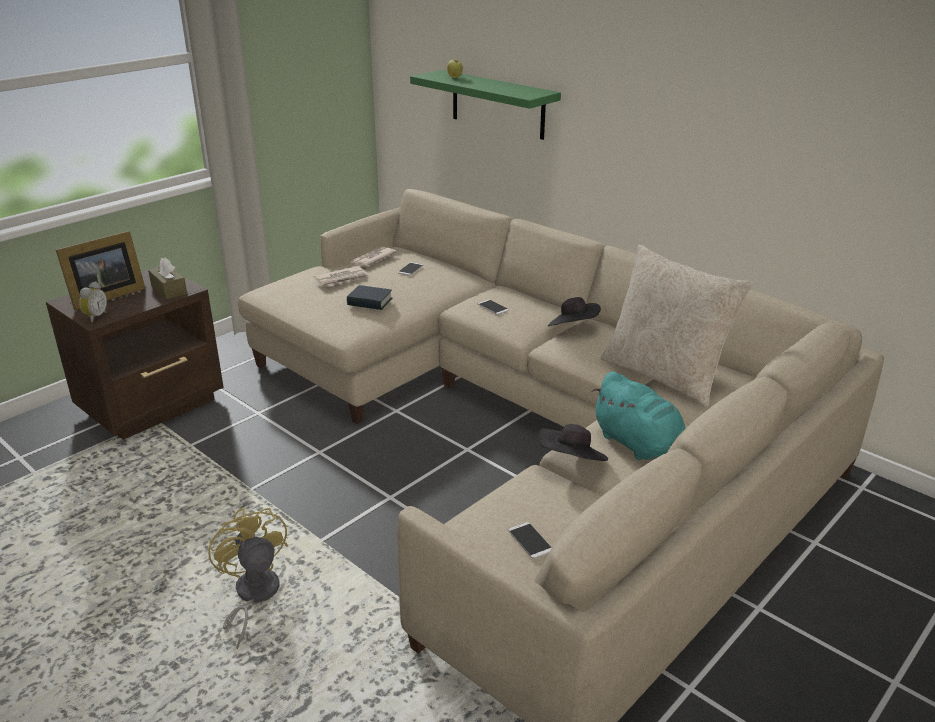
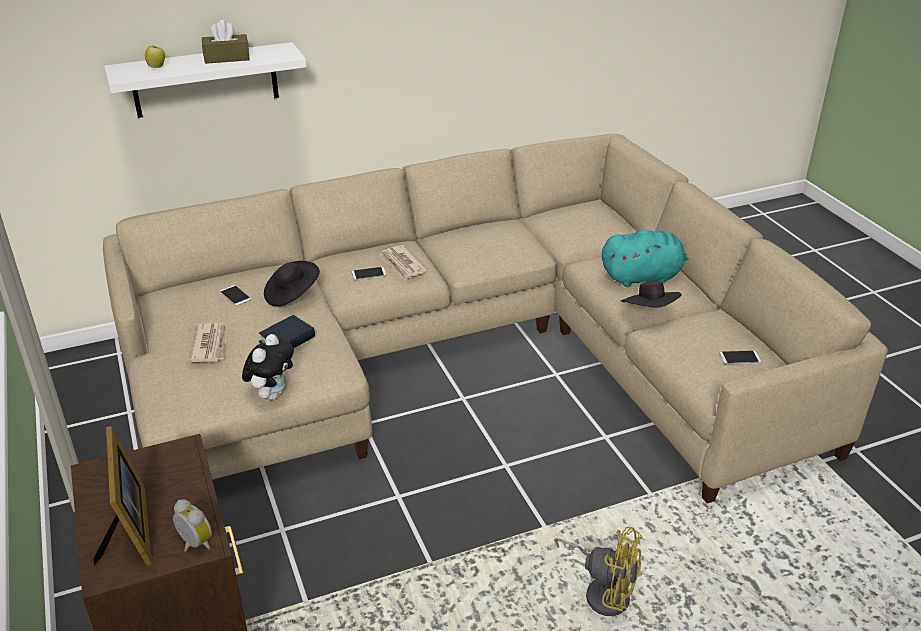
camera: 65 degrees left, 5 degrees up
brown tissue box [148,257,187,300] -> brown tissue box moved to [202,20,250,64]
yellow fan [208,507,288,649] -> yellow fan turned 150 degrees counterclockwise [554,527,643,616]
newspaper [348,247,397,267] -> newspaper moved to [379,245,428,281]
green shelf [410,70,561,140] -> white shelf [104,42,307,118]
black hat [548,297,601,326] -> black hat moved to [264,261,320,307]
beige pillow [601,245,753,408] -> none
none -> plush toy [242,334,294,400]

